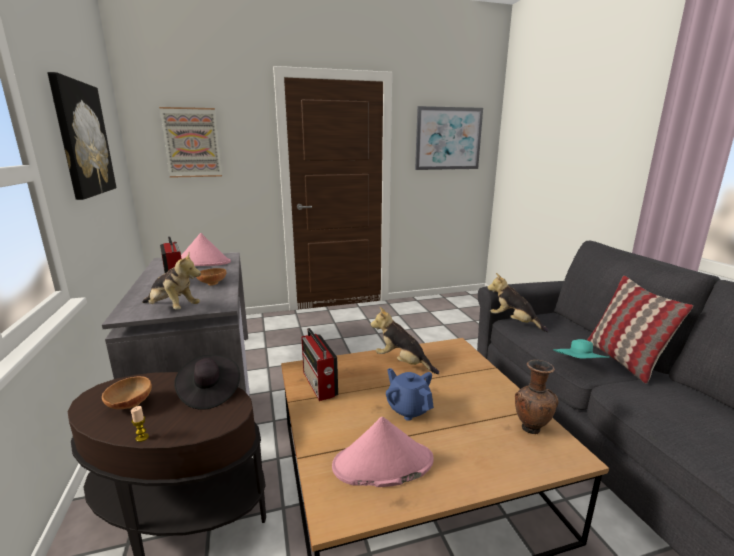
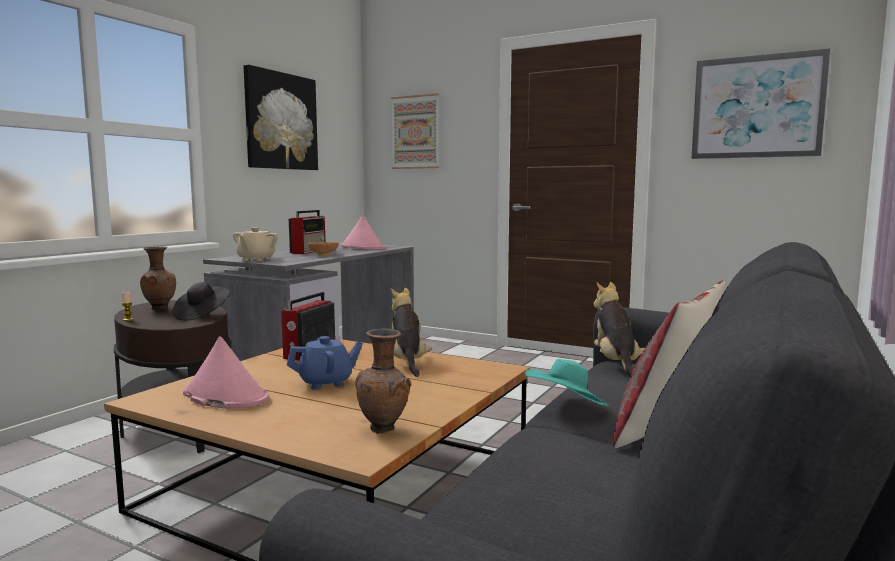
camera: 45 degrees right, 10 degrees down
brown bowl [102,376,152,409] -> brown vase [140,246,176,311]
plush toy [142,253,201,310] -> beige teapot [233,227,278,261]
blue teapot [386,368,434,421] -> blue teapot turned 60 degrees clockwise [287,336,363,390]

